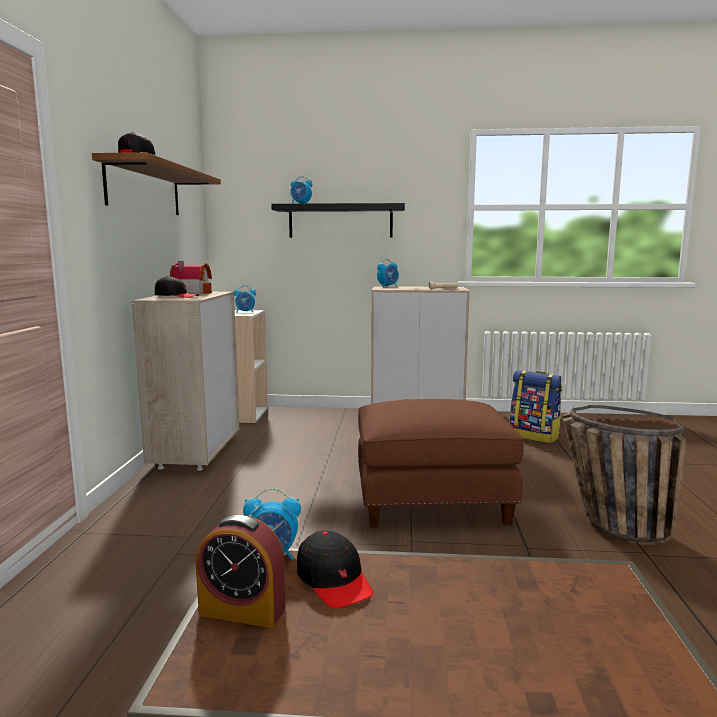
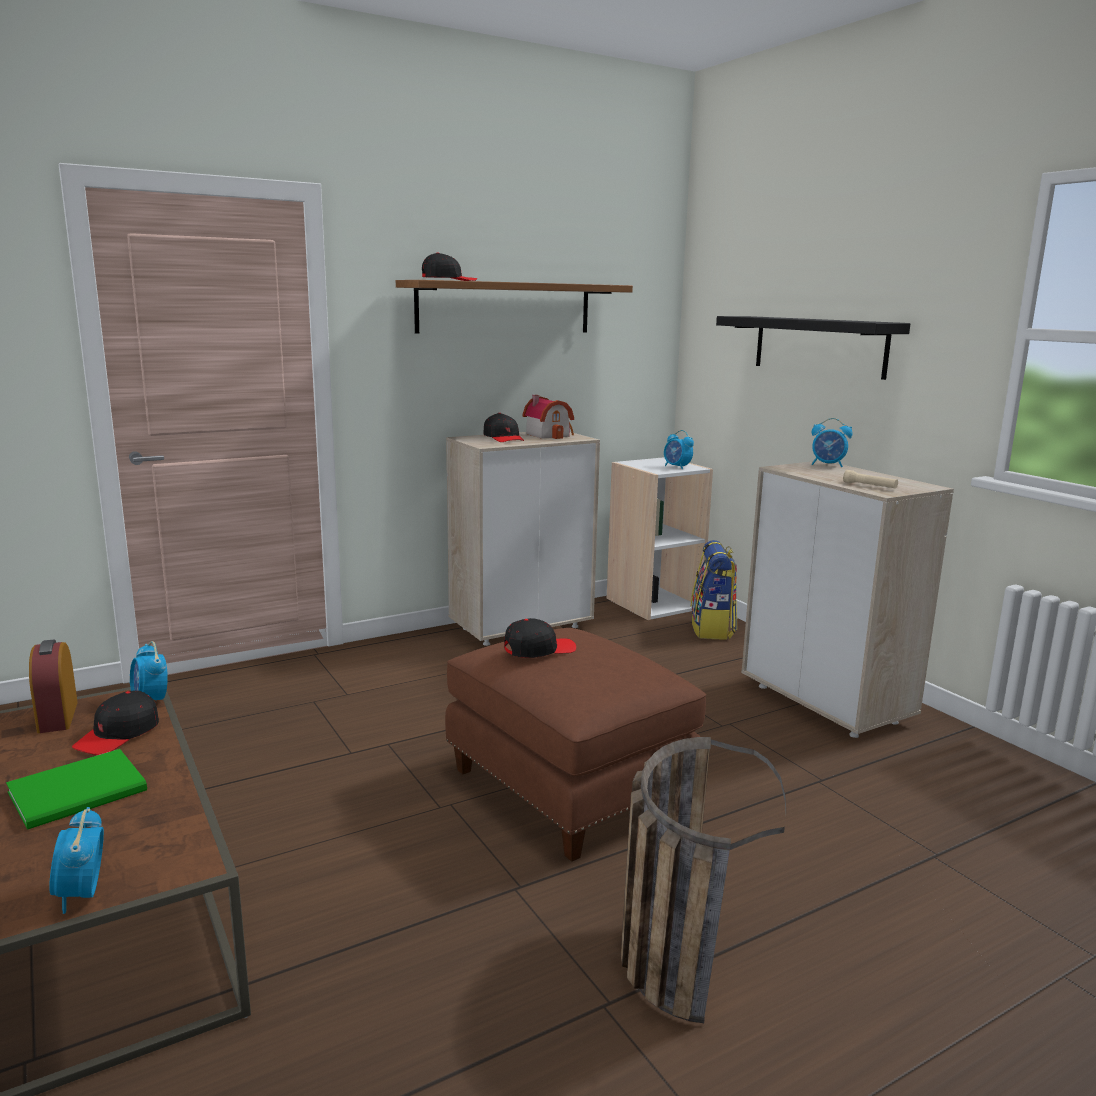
camera: 55 degrees right, 5 degrees up
alarm clock [290,176,312,204] -> alarm clock moved to [49,807,104,914]
backpack [509,370,562,443] -> backpack moved to [691,540,737,639]
none -> green book [6,749,147,830]
none -> black cap [504,618,576,658]

